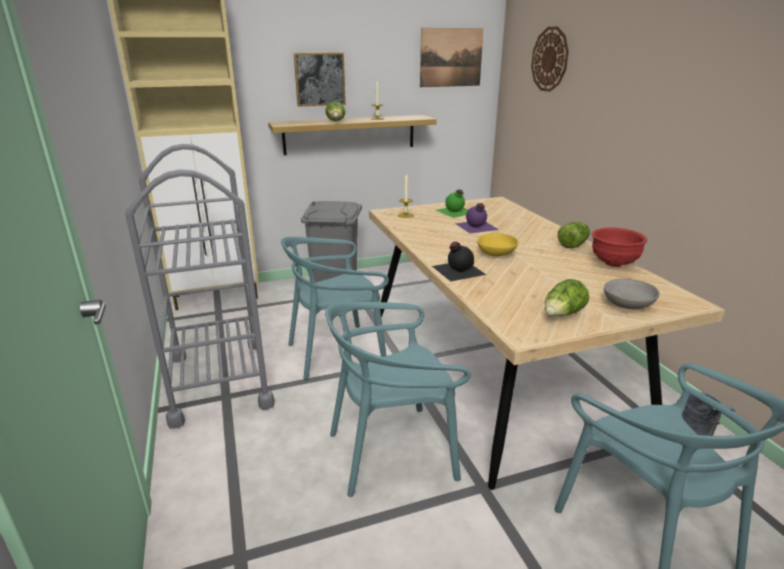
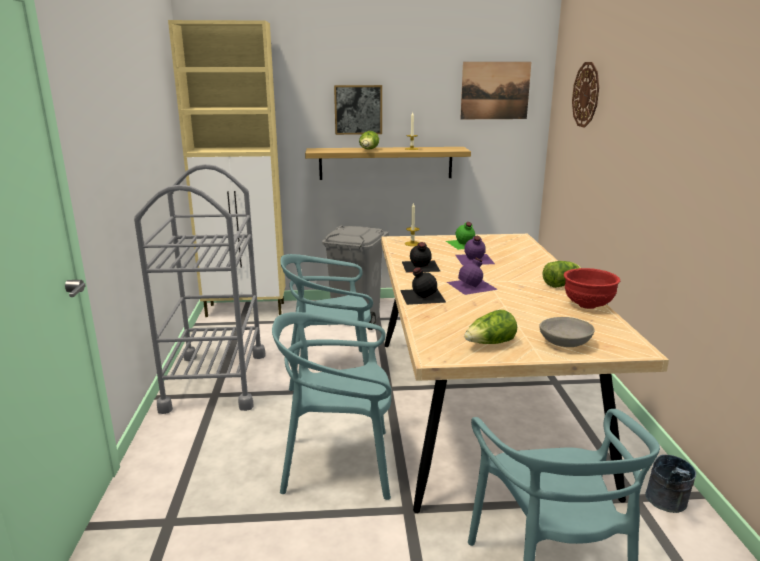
camera: 15 degrees right, 5 degrees down
yellow bowl [477,233,519,256] -> purple bottle [447,258,498,295]
none -> black bottle [402,242,441,273]

